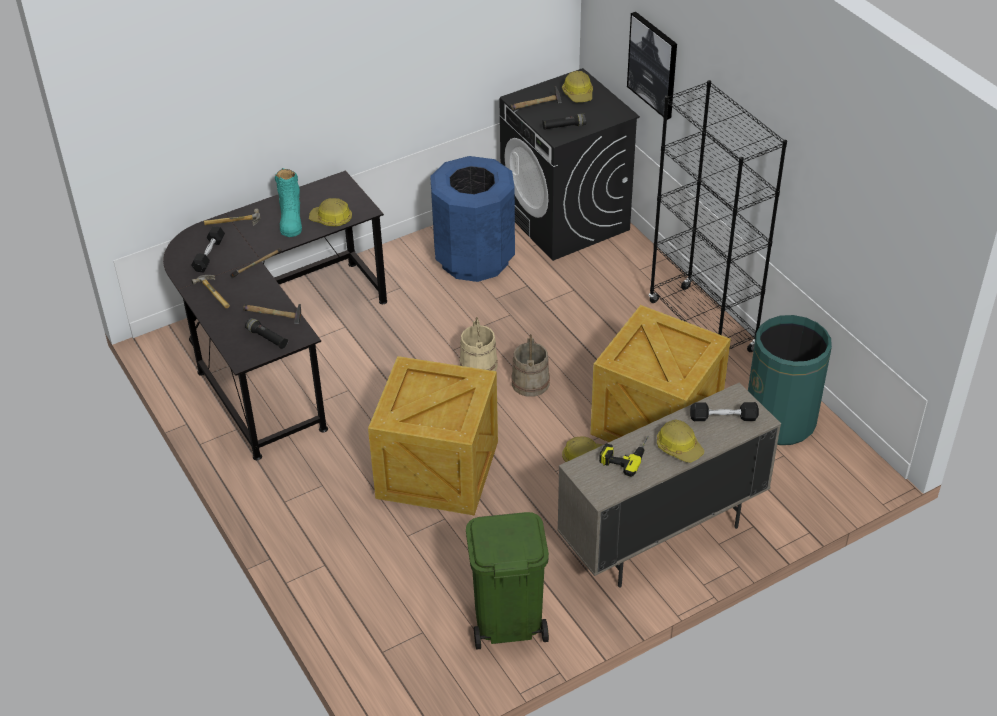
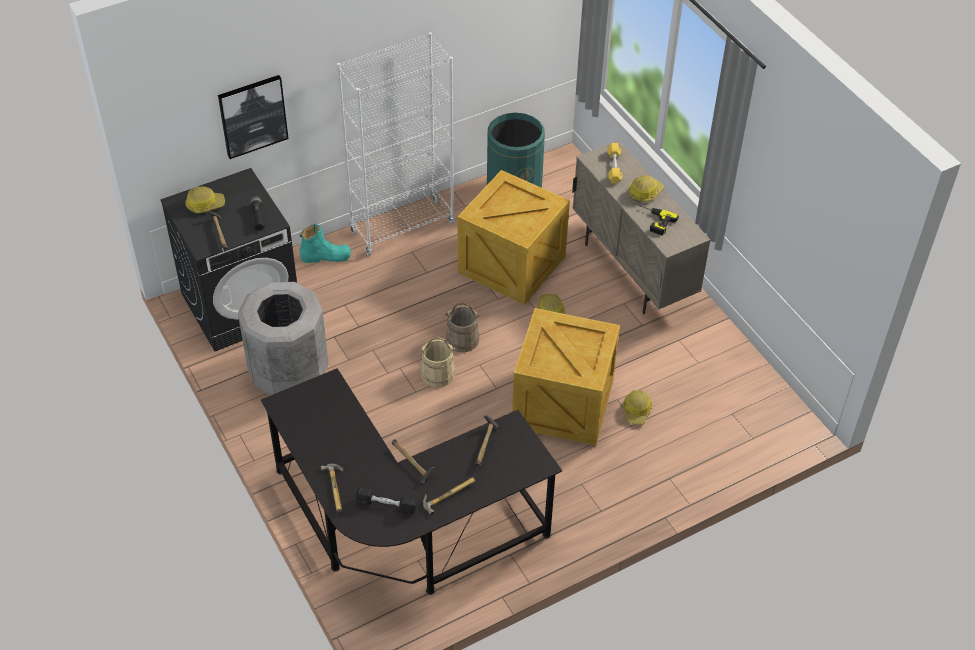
camera: 90 degrees left, 5 degrees up
black flashlight [245,318,288,349] -> none
turquoise boot [275,168,302,237] -> turquoise boot moved to [300,224,351,263]
hard hat [309,198,352,227] -> hard hat moved to [623,390,653,425]
blue trash can [430,156,515,282] -> grey trash can [238,282,329,396]
green trash can [466,512,549,649] -> none
black bookcase [649,80,787,352] -> white bookcase [337,32,455,256]
black dumbbell [690,402,759,421] -> yellow dumbbell [607,143,622,183]

